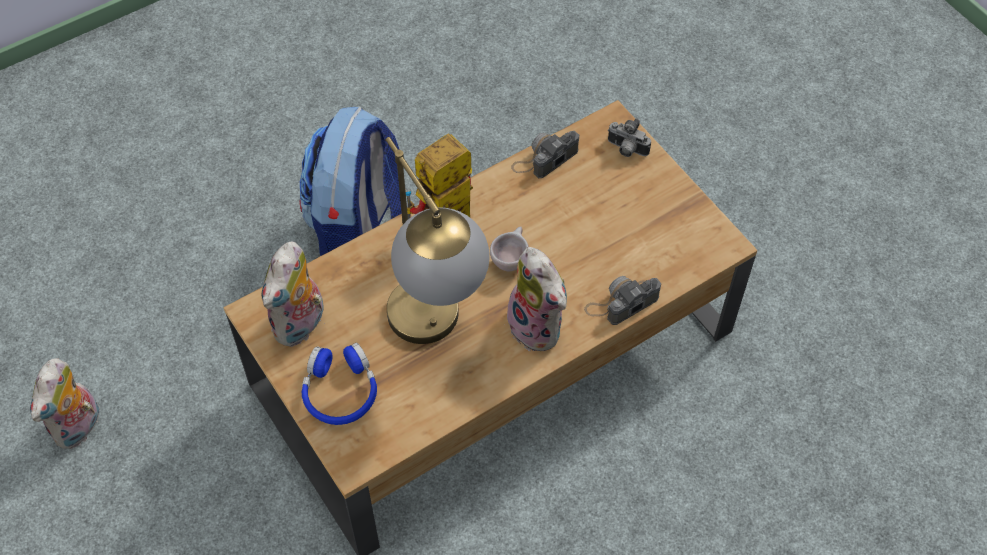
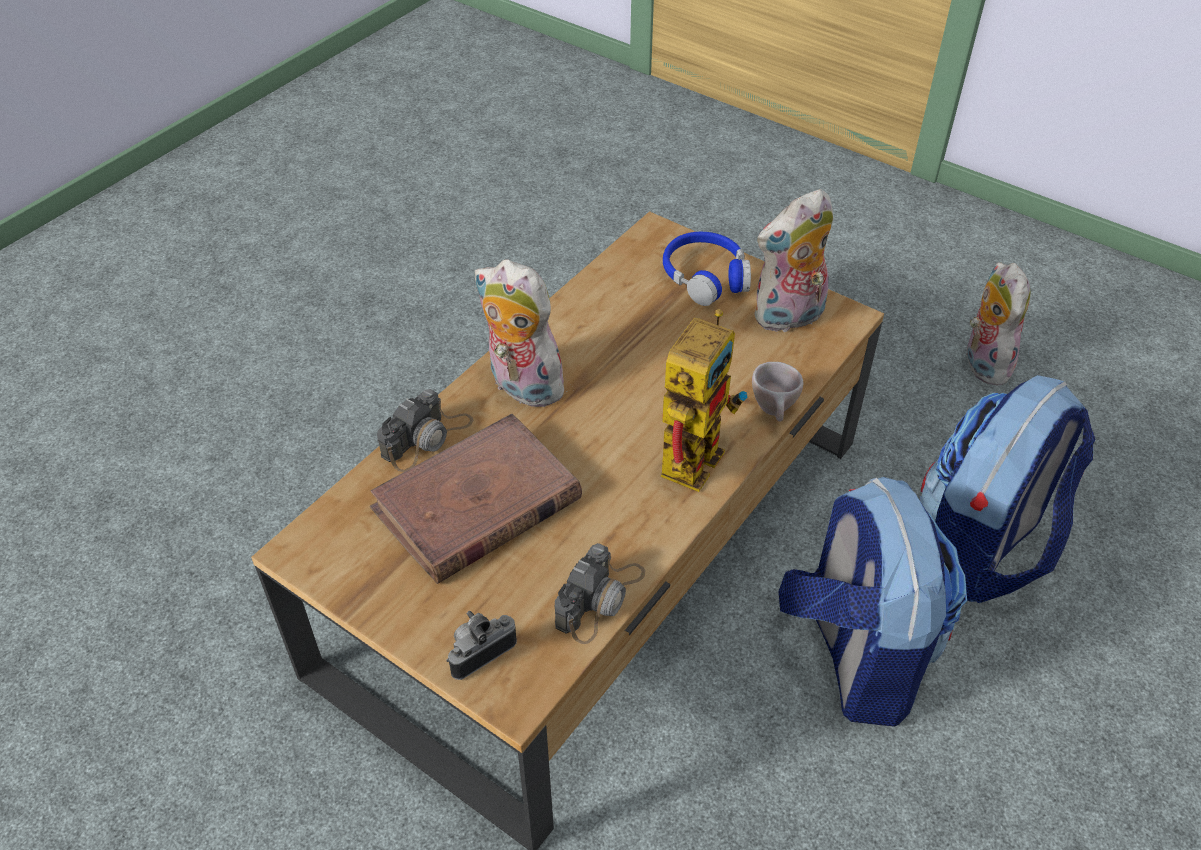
camera: 160 degrees right, 10 degrees down
plush toy [262,242,328,347] -> plush toy turned 120 degrees counterclockwise [755,189,833,332]
table lamp [386,137,490,344] -> none
beige cup [490,226,529,271] -> beige cup moved to [752,362,804,421]
camera [608,119,651,157] -> camera turned 45 degrees counterclockwise [446,611,517,680]
none -> brown book [370,413,582,584]
none -> backpack [920,375,1095,603]

